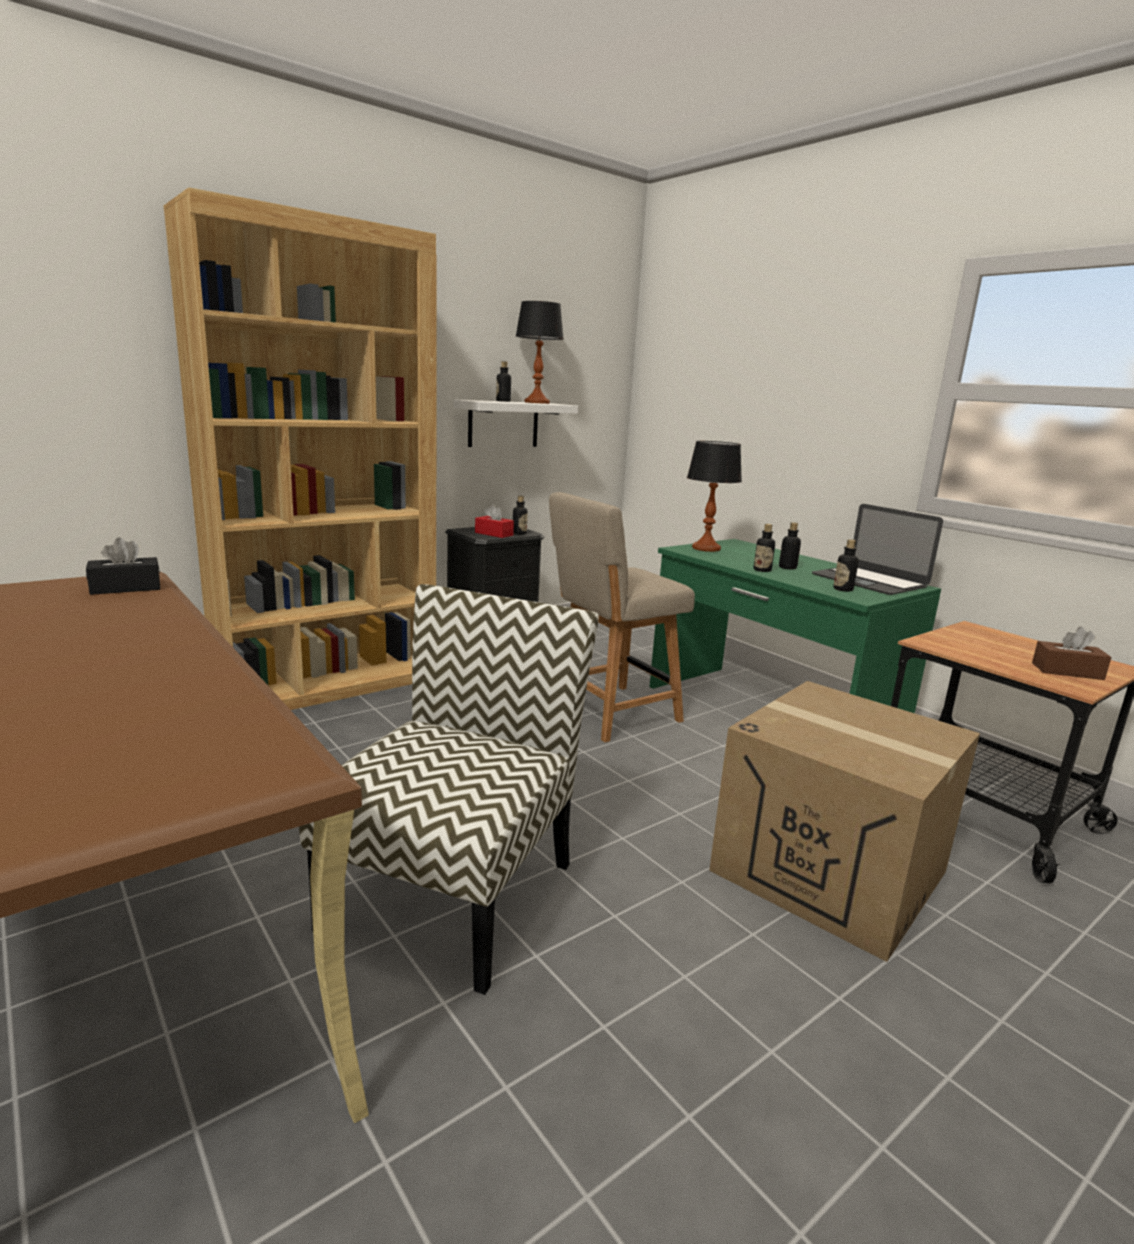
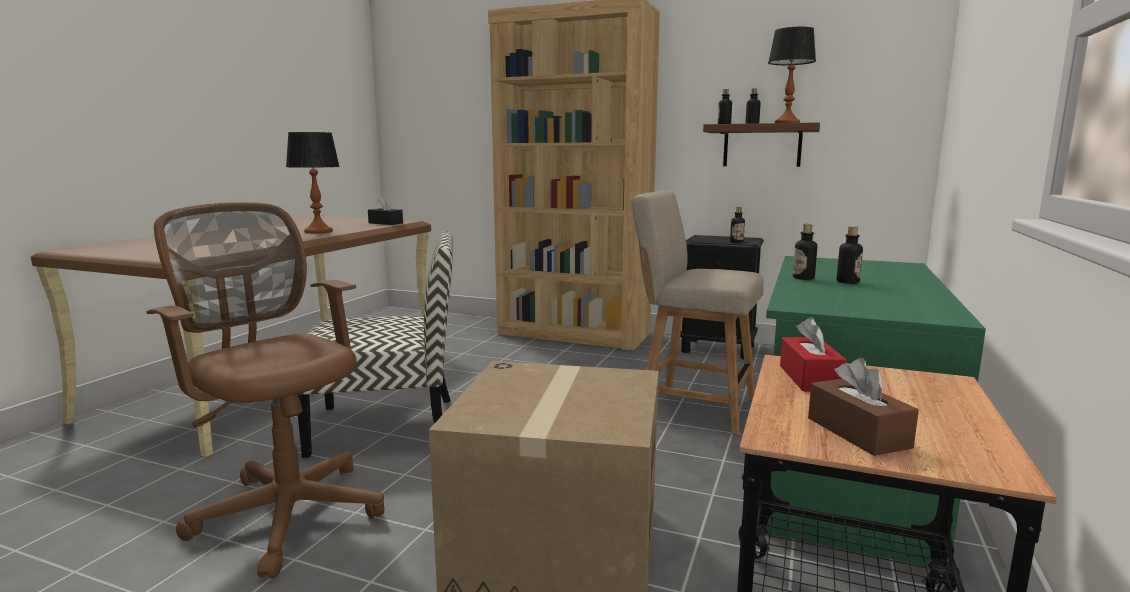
camera: 60 degrees right, 5 degrees down
white shelf [454,400,578,447] -> brown shelf [703,122,820,167]
red tissue box [475,504,514,538] -> red tissue box moved to [780,317,847,391]
table lamp [687,441,742,552] -> table lamp moved to [286,132,340,234]
laptop [812,504,943,595] -> none
bottle [833,539,859,592] -> bottle moved to [718,89,732,124]
none -> brown office chair [146,202,384,579]

